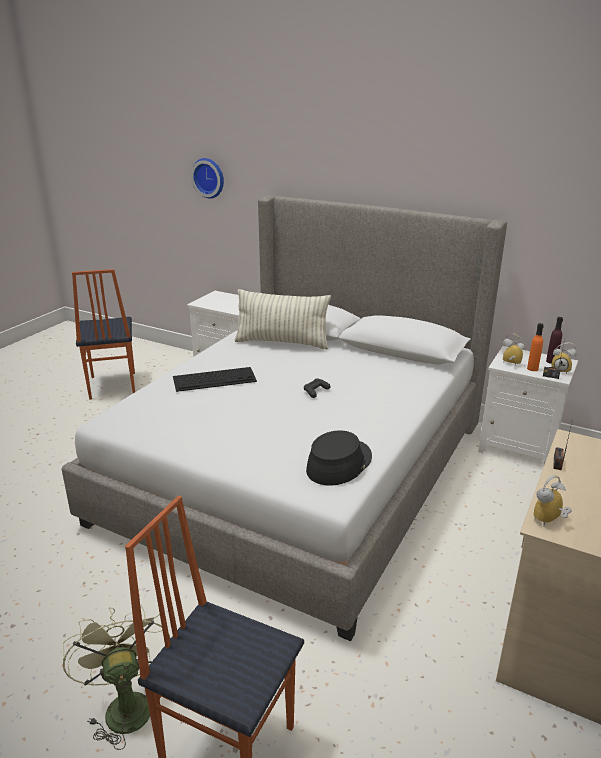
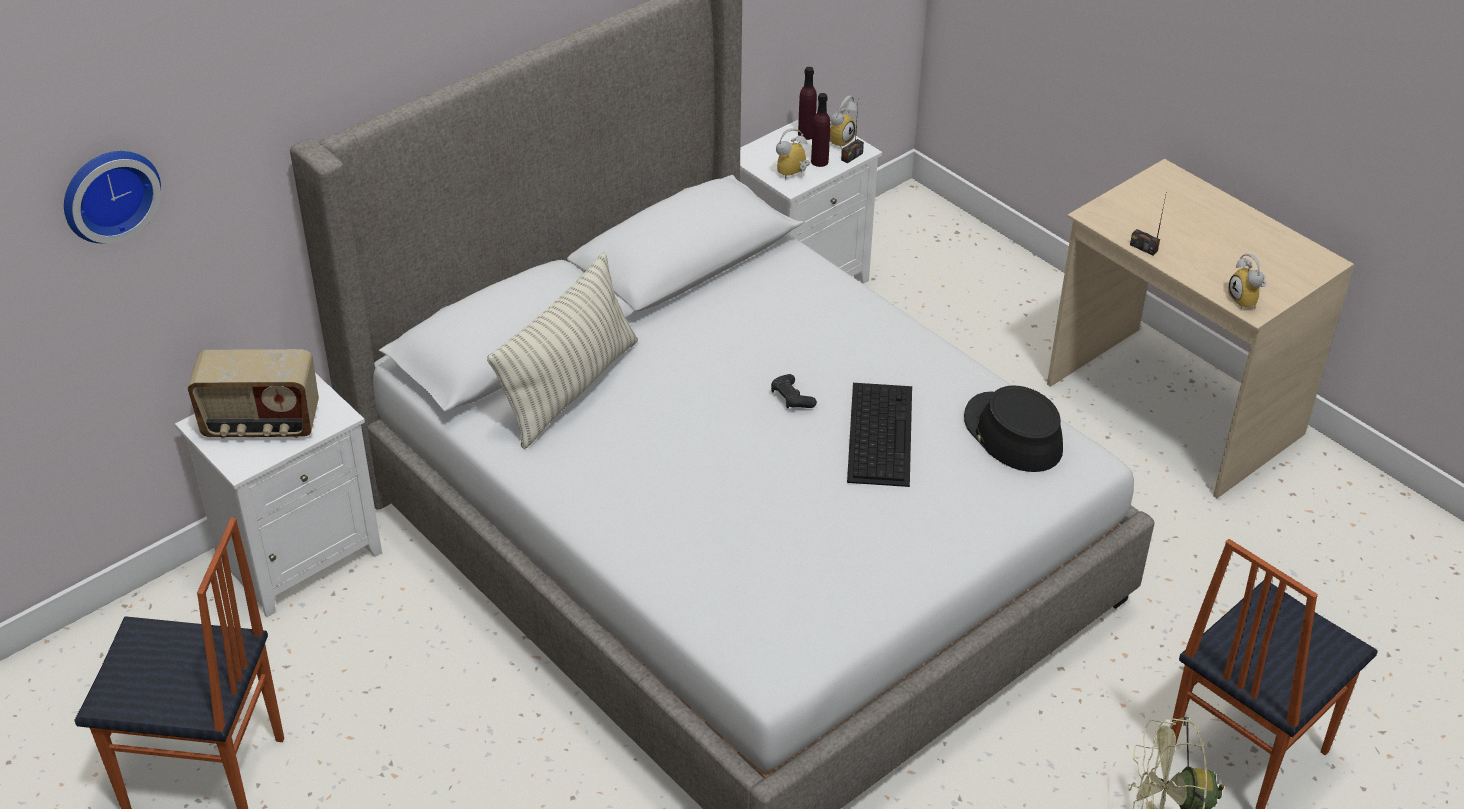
camera: 70 degrees left, 15 degrees up
keyboard [173,367,257,392] -> keyboard moved to [847,383,912,487]
orange bottle [527,323,544,371] -> purple bottle [811,93,830,167]
none -> radio [188,349,319,439]

